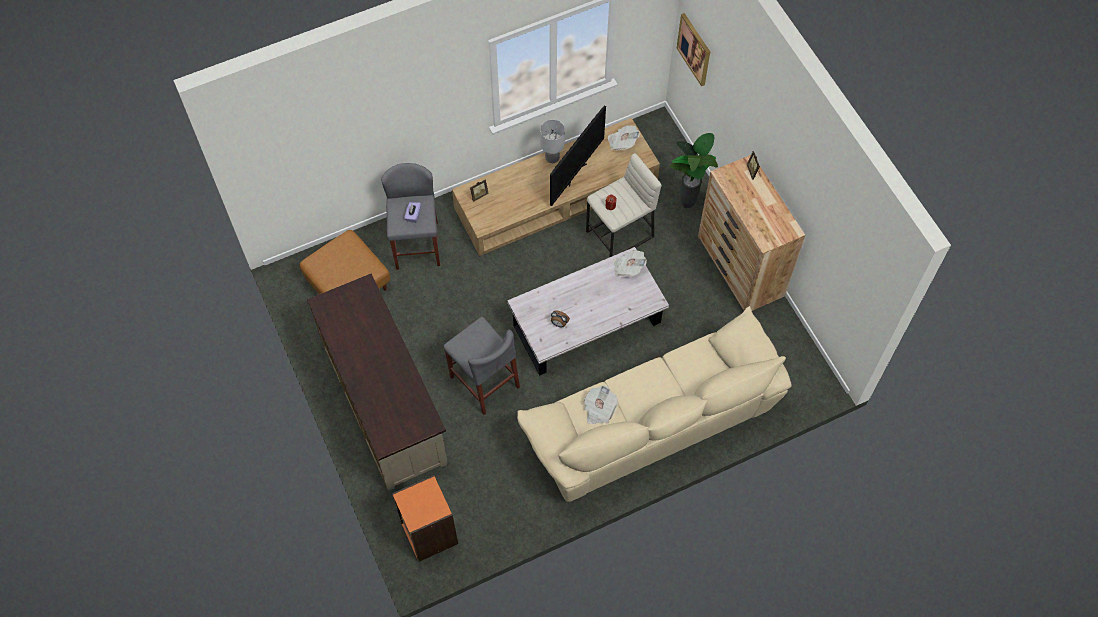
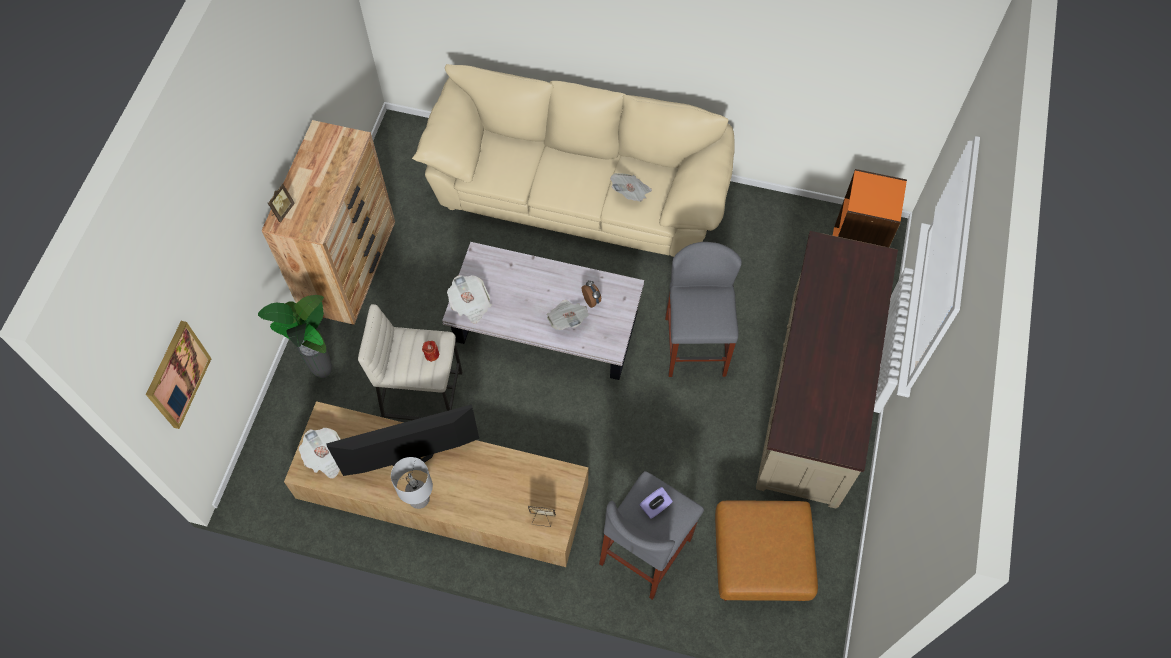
camera: 140 degrees left, 0 degrees up
none -> newspaper [546,300,589,330]

